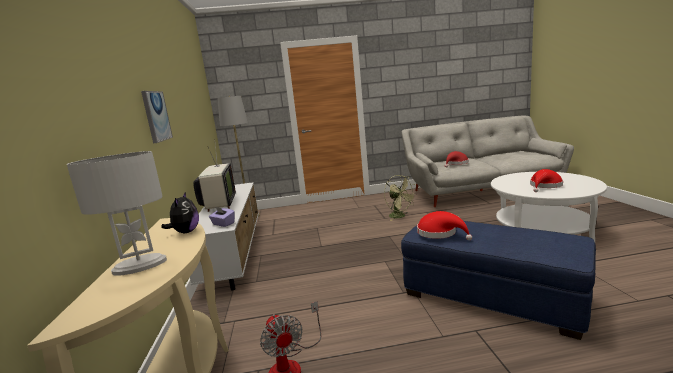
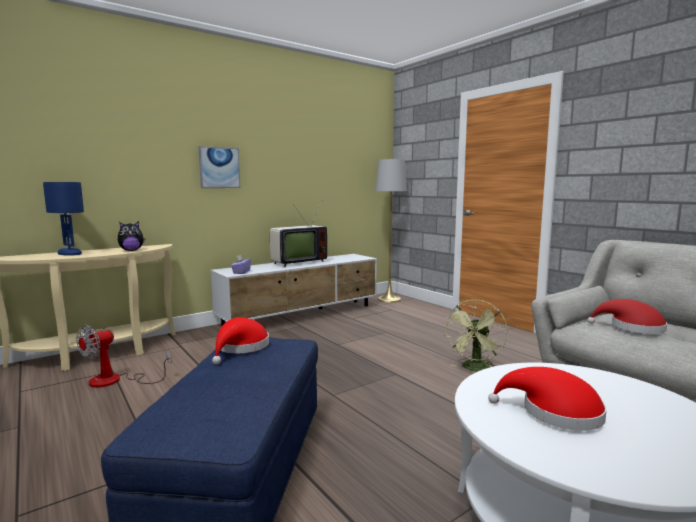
camera: 60 degrees right, 5 degrees down
white table lamp [67,151,167,276] -> blue table lamp [43,182,84,256]

